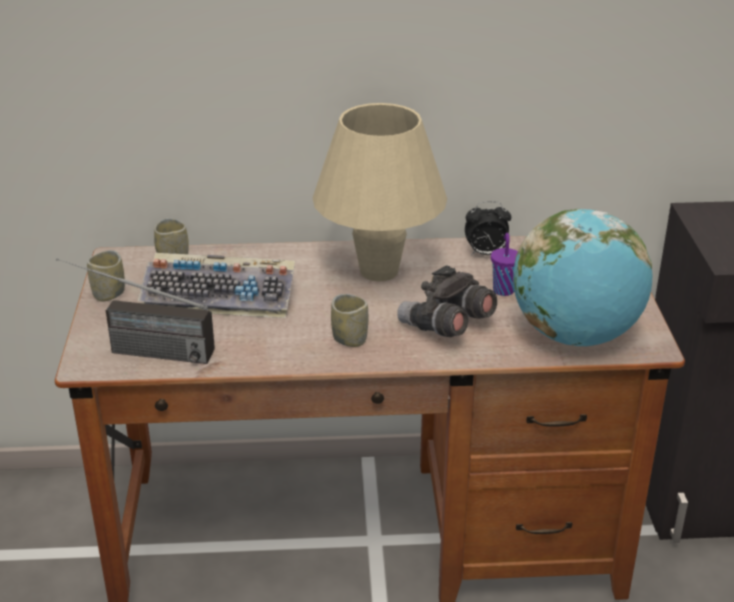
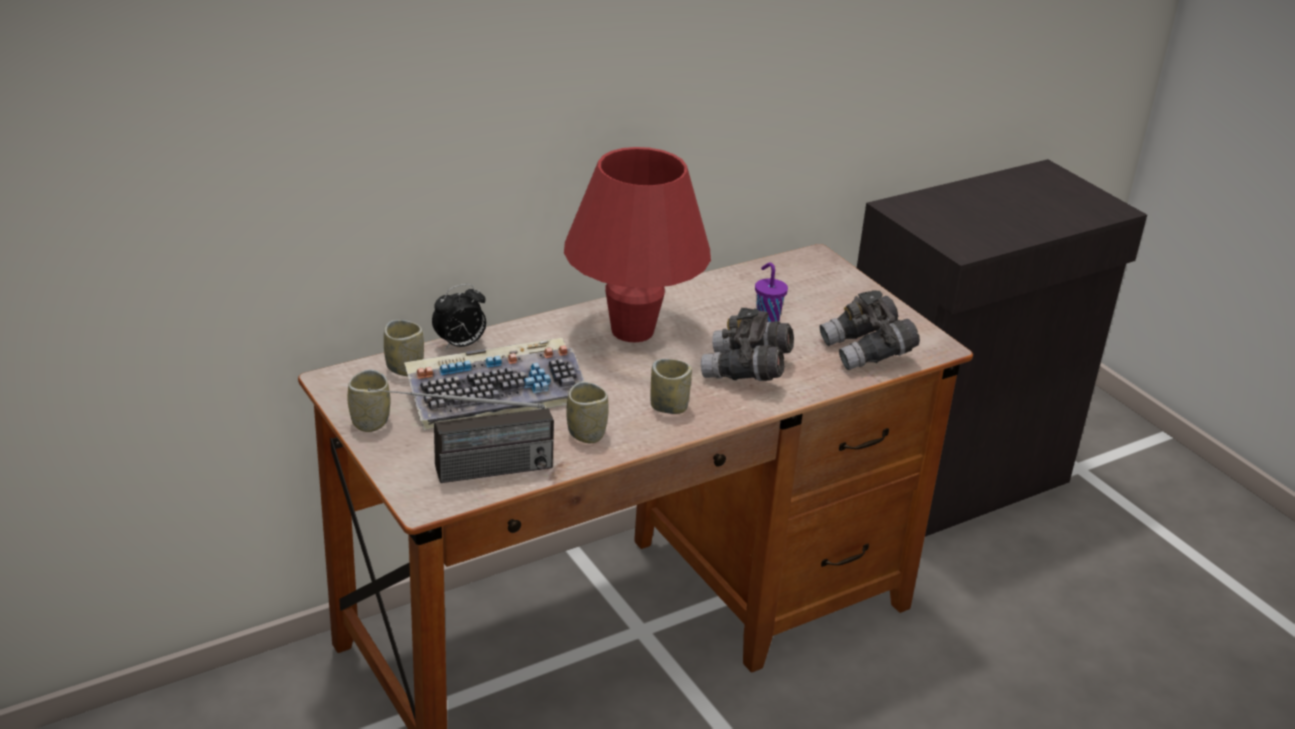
camera: 30 degrees left, 0 degrees up
beige table lamp [313,103,447,281] -> red table lamp [564,147,711,342]
alarm clock [465,201,511,256] -> alarm clock moved to [432,284,486,350]
globe [513,209,652,346] -> grey binoculars [820,290,920,370]
none -> cup [566,382,609,443]

